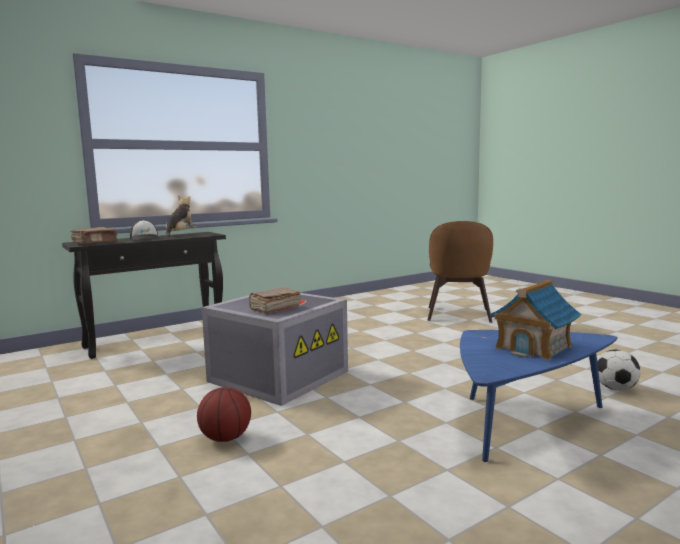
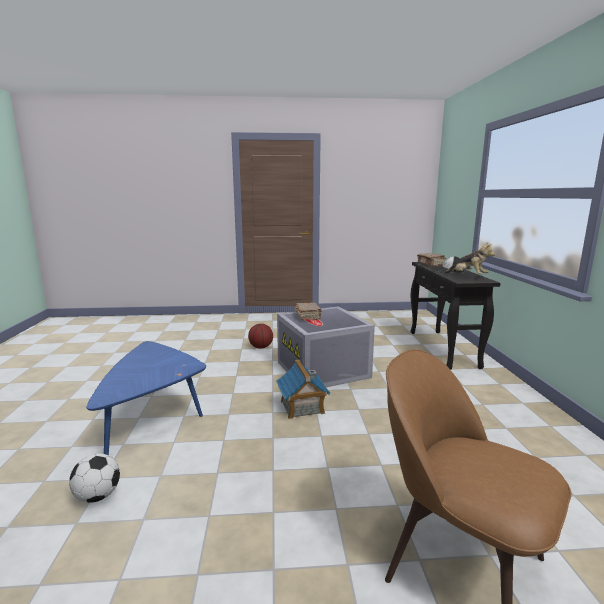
camera: 120 degrees right, 5 degrees up
toy house [490,280,581,360] -> toy house moved to [276,360,330,419]

